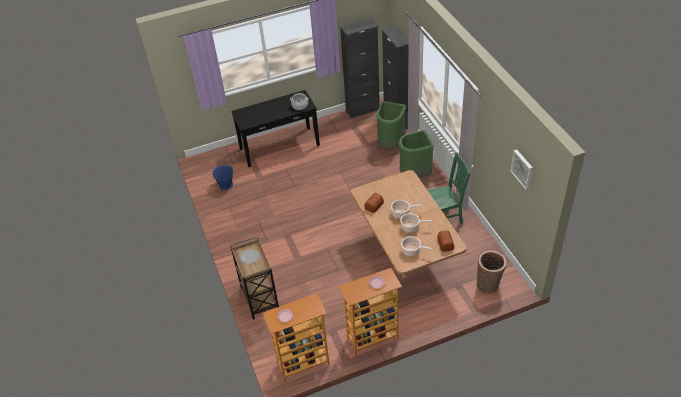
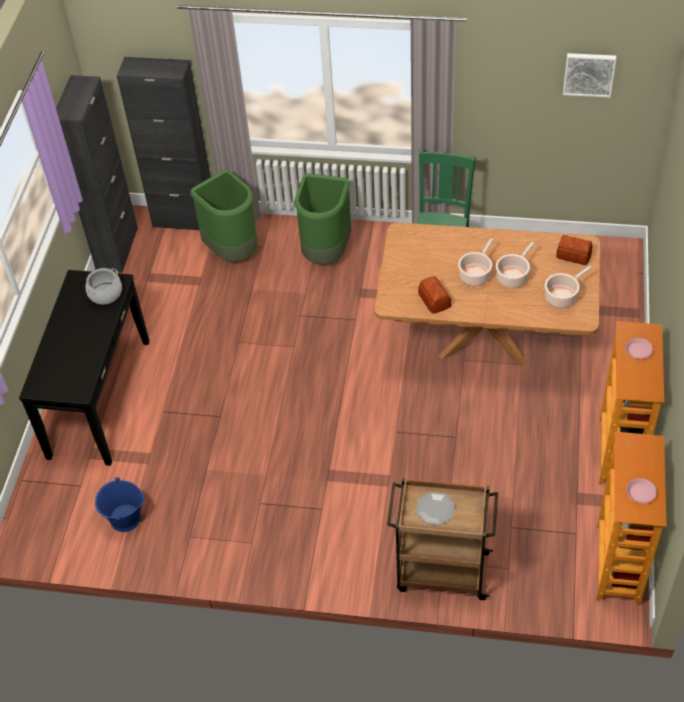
camera: 60 degrees left, 5 degrees up
basket [477,251,506,294] -> none

